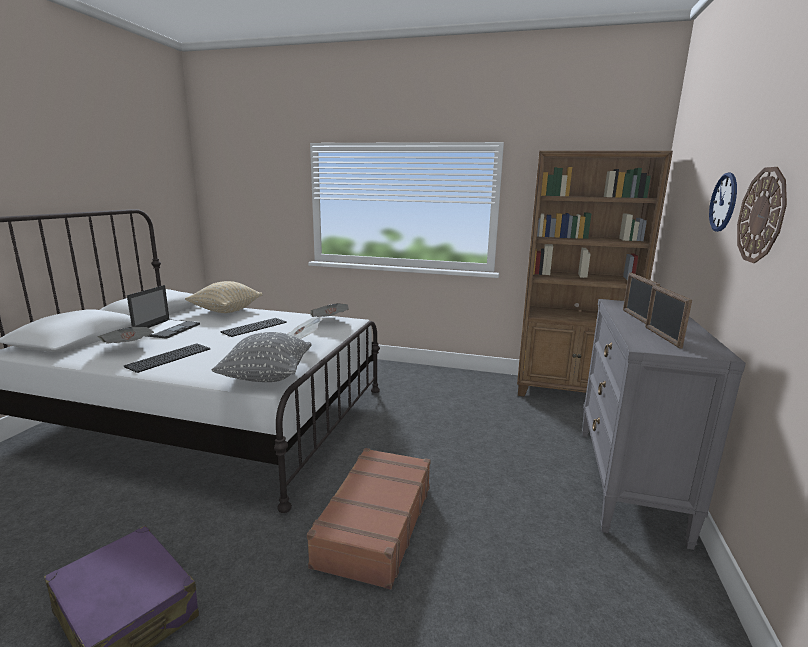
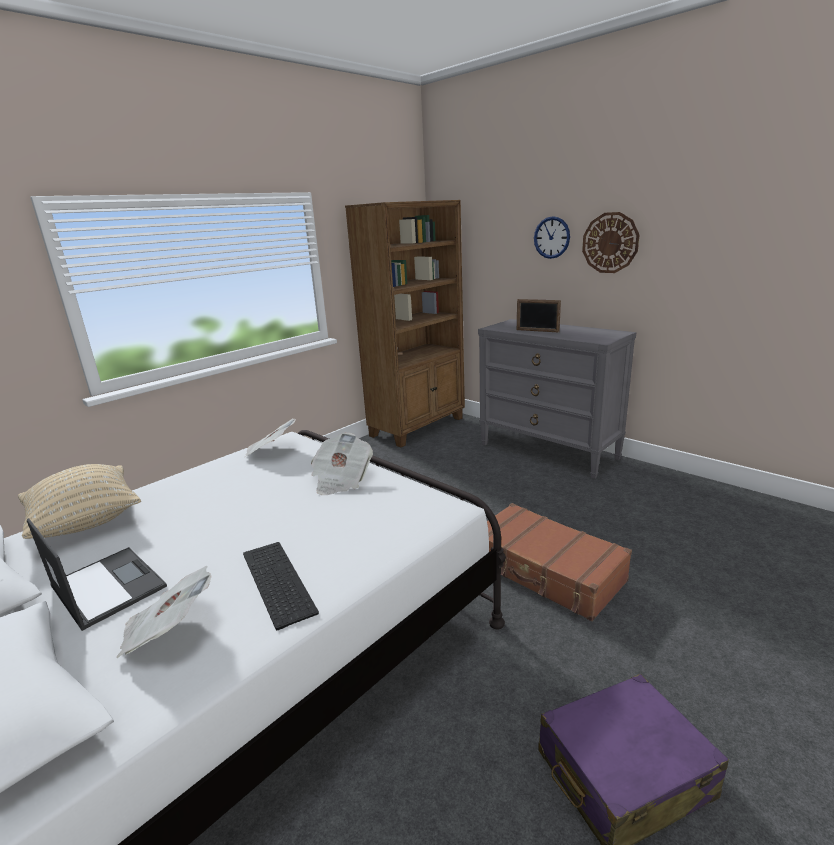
camera: 60 degrees left, 5 degrees up
grey pillow [212,332,312,382] -> none
keyboard [220,318,287,337] -> none
picture frame [645,285,692,349] -> none

